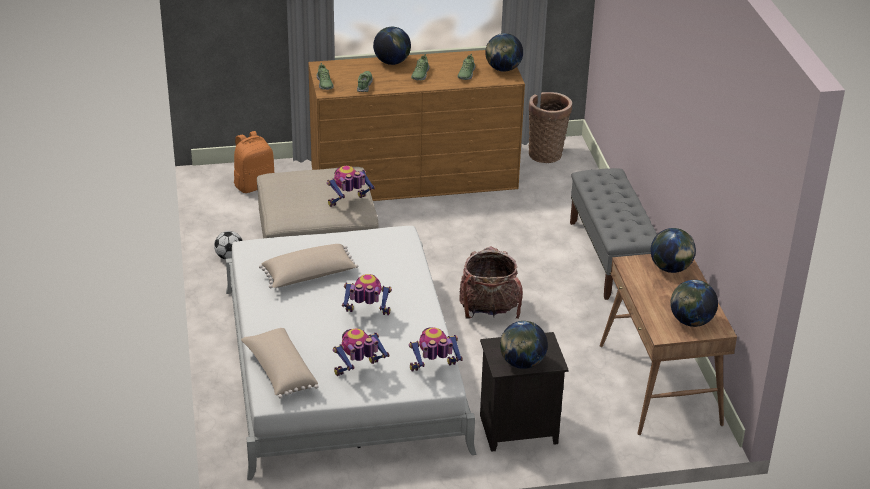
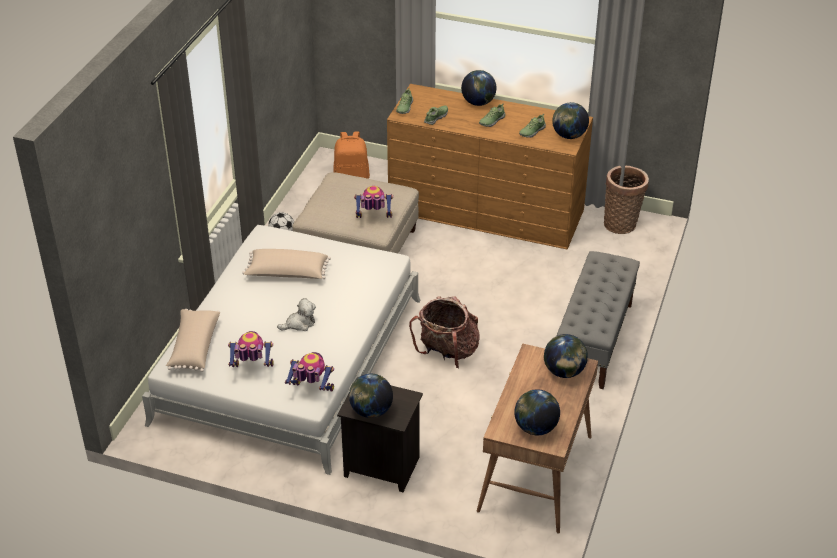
camera: 30 degrees right, 5 degrees up
toy robot [342,274,392,315] -> plush toy [277,298,316,331]

